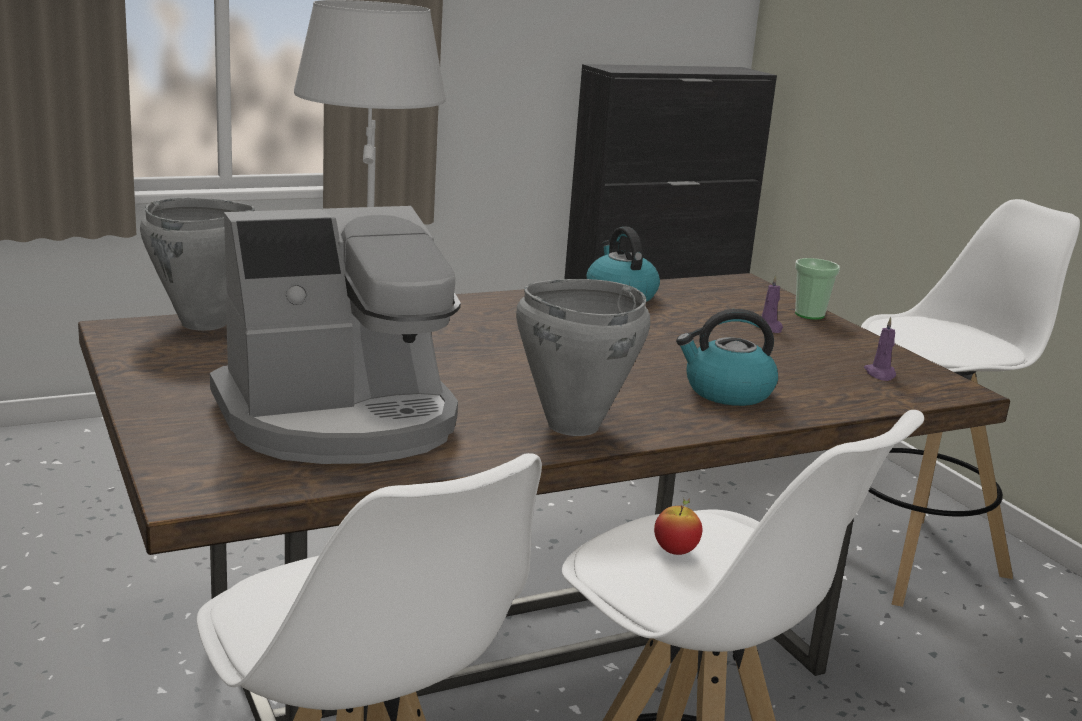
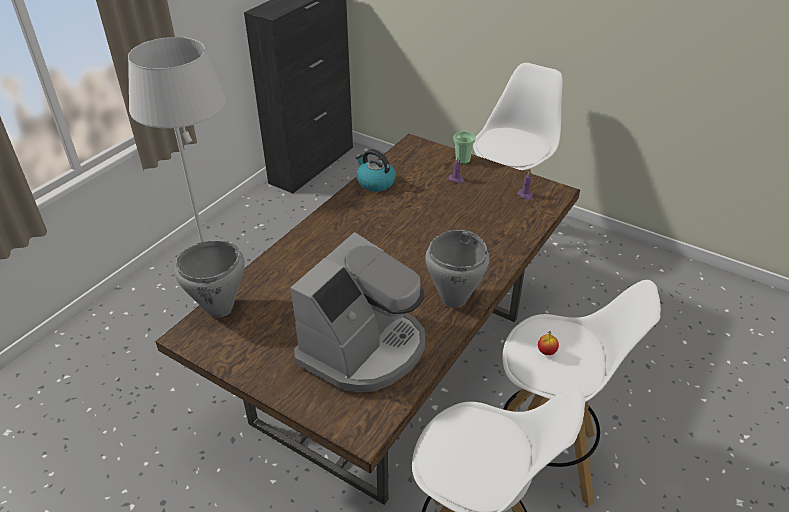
camera: 30 degrees left, 20 degrees up
kettle [676,309,778,406] -> none

